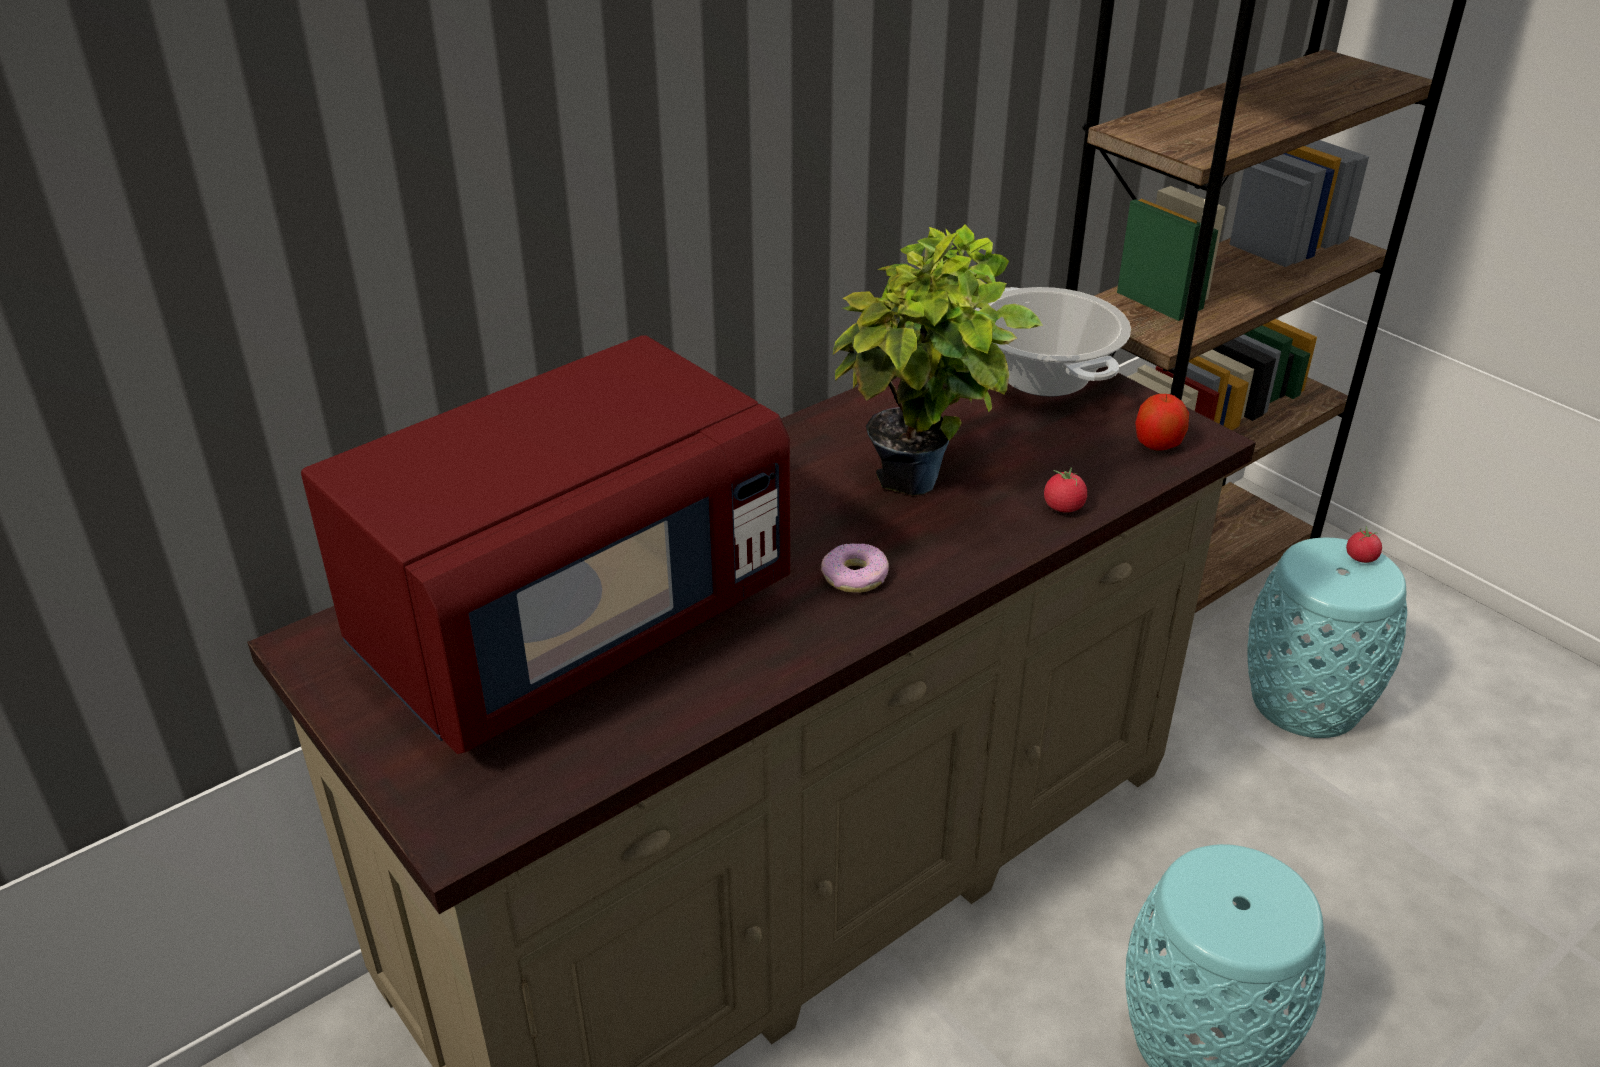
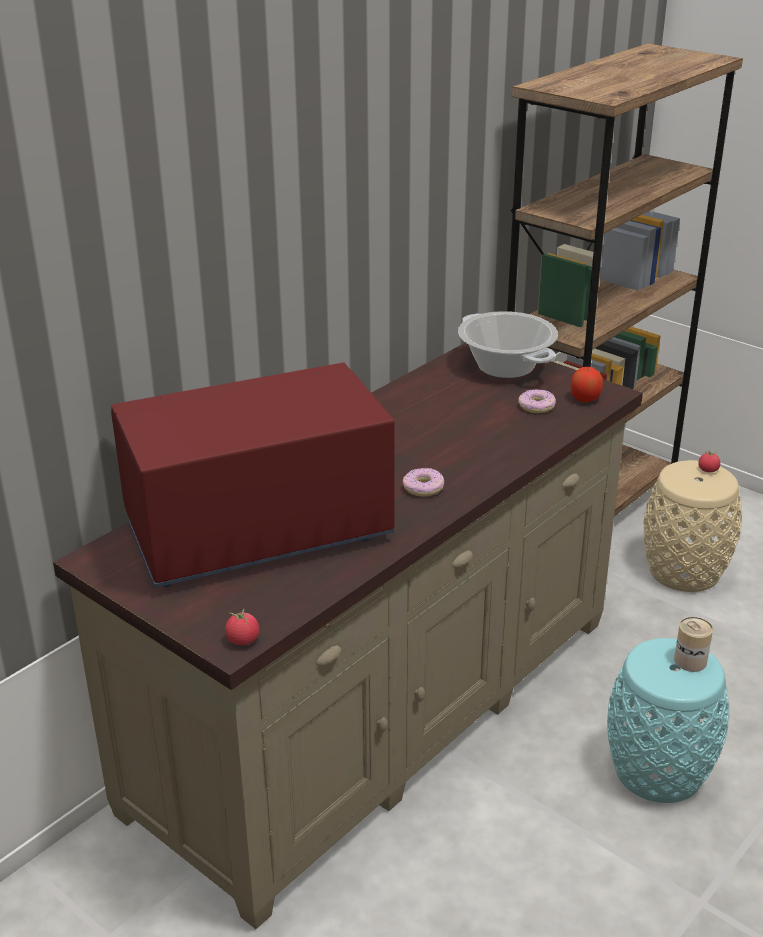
camera: 10 degrees left, 5 degrees down
red microwave [301,335,790,754] -> red microwave turned 150 degrees counterclockwise [111,362,395,588]
potted plant [833,224,1043,496] -> none
tomato [1044,467,1087,513] -> tomato moved to [225,609,259,645]
turquoise stool [1247,538,1407,738] -> beige stool [644,460,742,592]
none -> donut [519,389,556,413]
none -> can [674,617,713,672]

